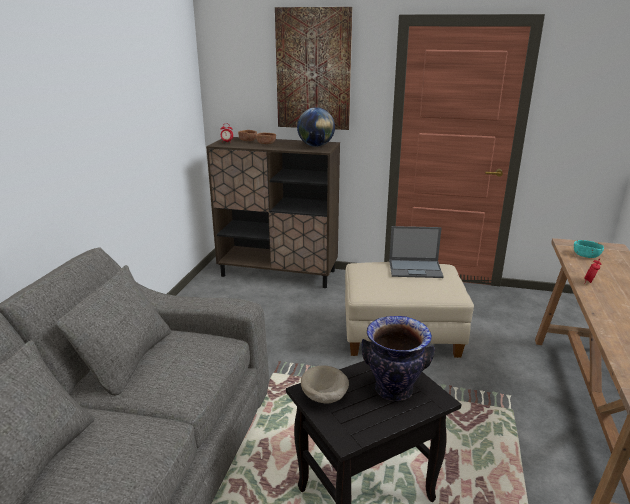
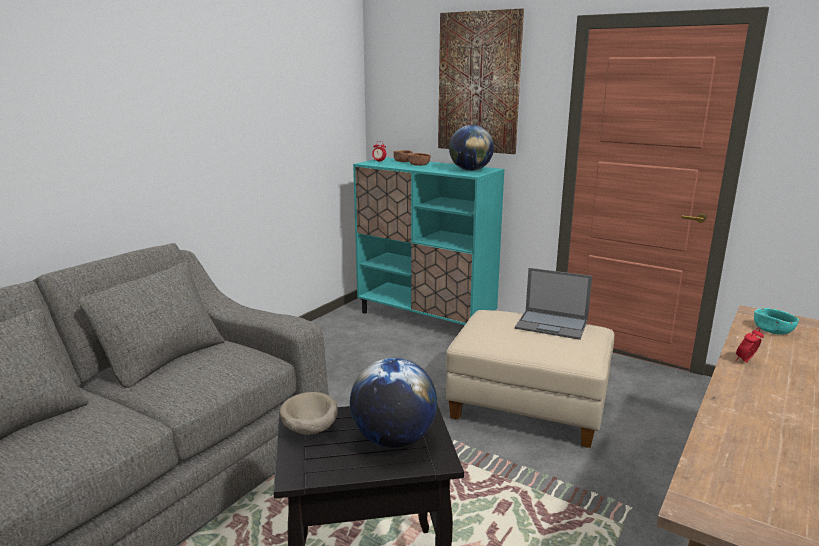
camera: 20 degrees right, 5 degrees down
brown cabinet [206,137,340,288] -> turquoise cabinet [353,157,505,325]
vase [361,316,435,401] -> globe [350,358,437,448]

